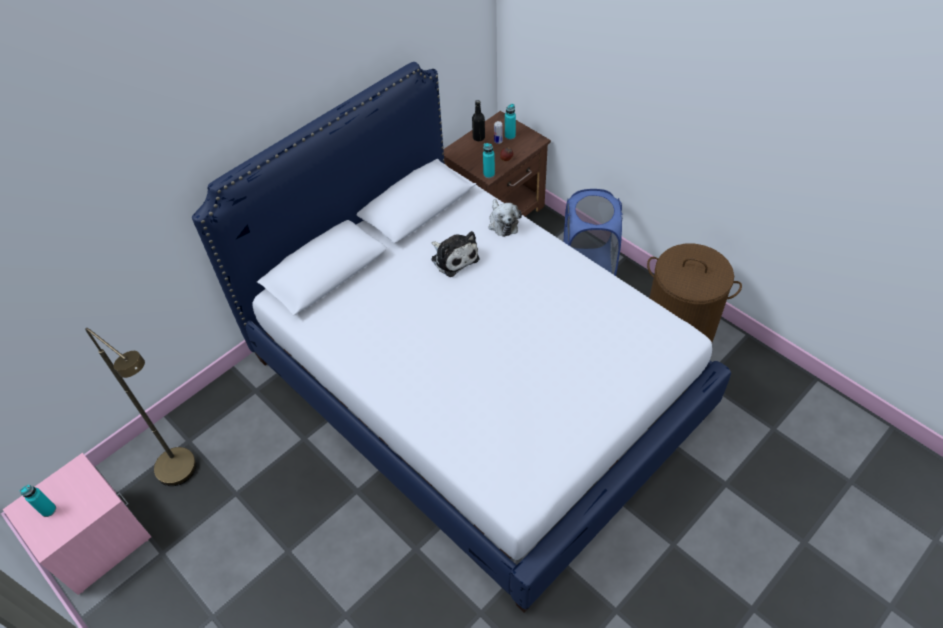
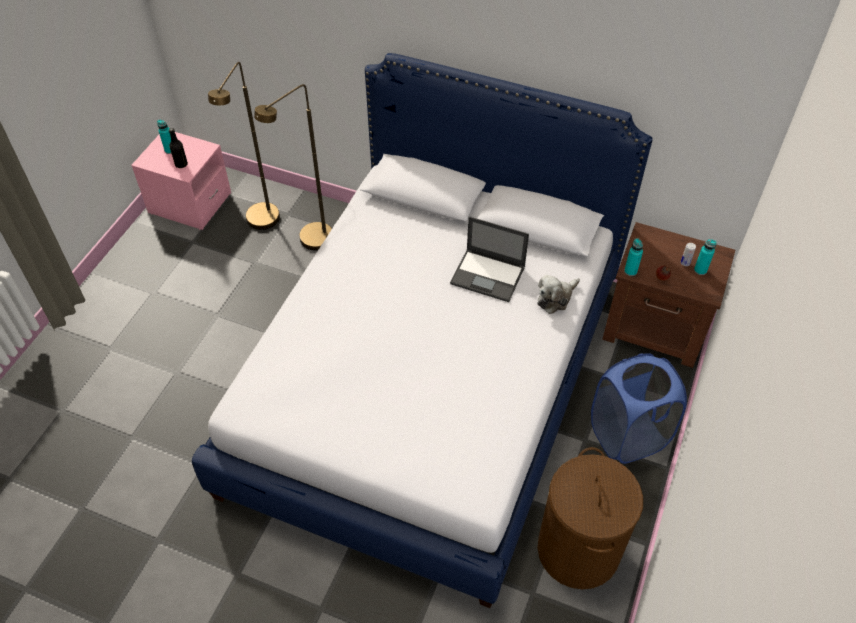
camera: 65 degrees right, 0 degrees up
plush toy [431,231,479,277] -> laptop [450,216,529,302]
black bottle [472,100,485,141] -> black bottle moved to [169,128,188,168]
none -> brown floor lamp [254,84,332,251]

